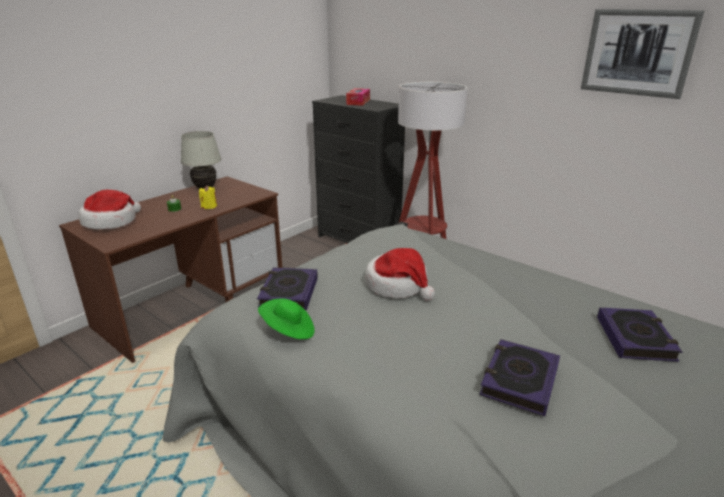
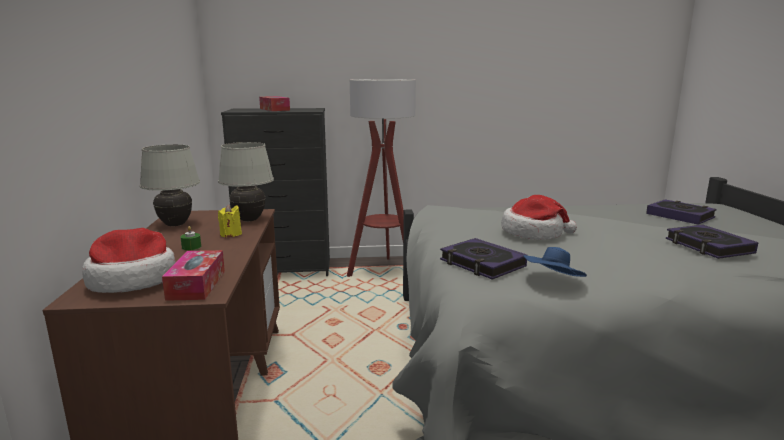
camera: 45 degrees left, 10 degrees down
green hat [258,298,315,339] -> blue hat [524,247,587,277]
picture [581,9,705,99] -> none
none -> tissue box [162,250,225,301]
none -> white table lamp [218,142,274,221]

